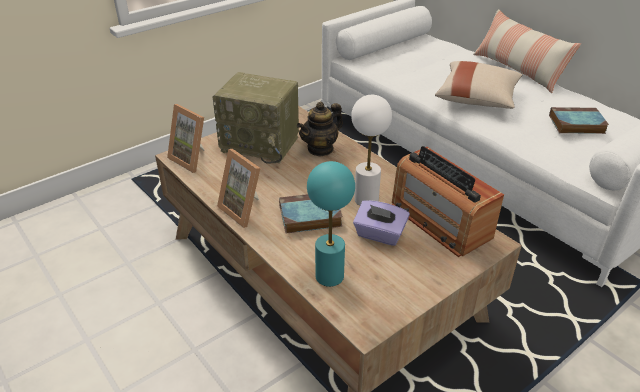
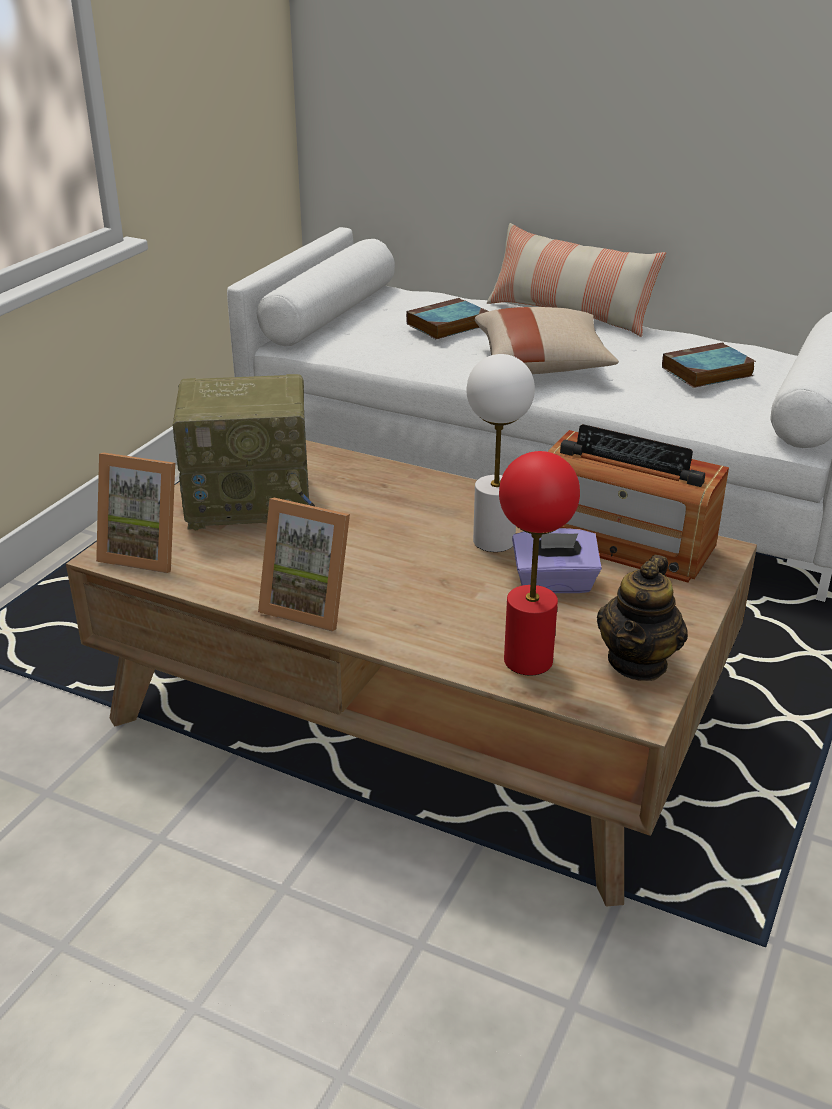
camera: 25 degrees left, 5 degrees down
book [279,194,343,234] -> book moved to [406,298,489,339]
teapot [297,102,343,156] -> teapot moved to [597,555,688,681]
turquoise table lamp [307,161,355,287] -> red table lamp [499,451,580,675]

